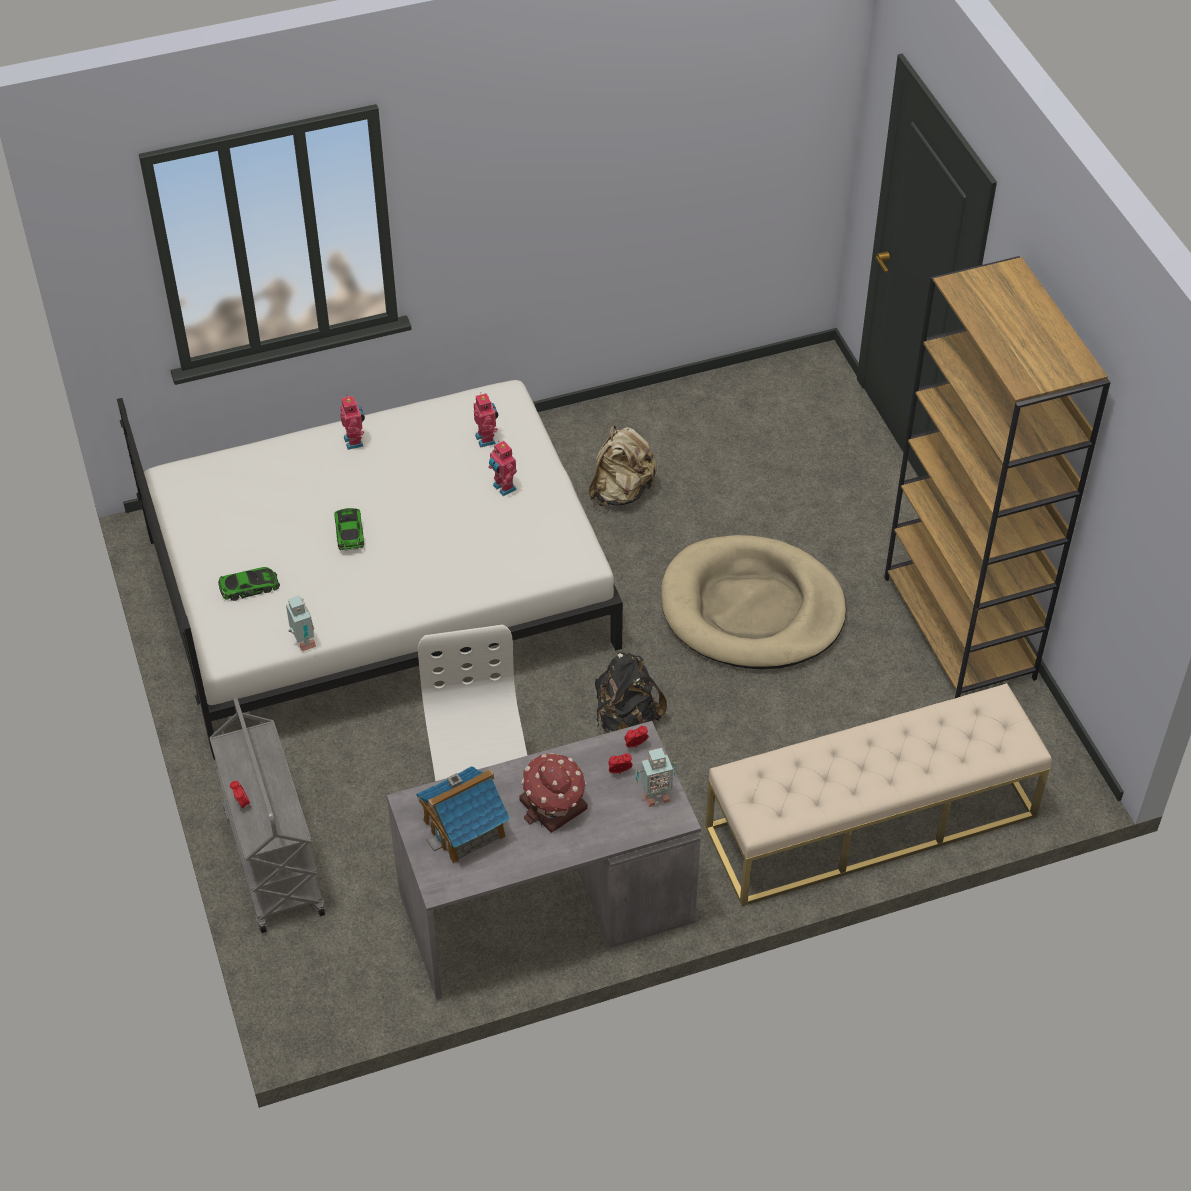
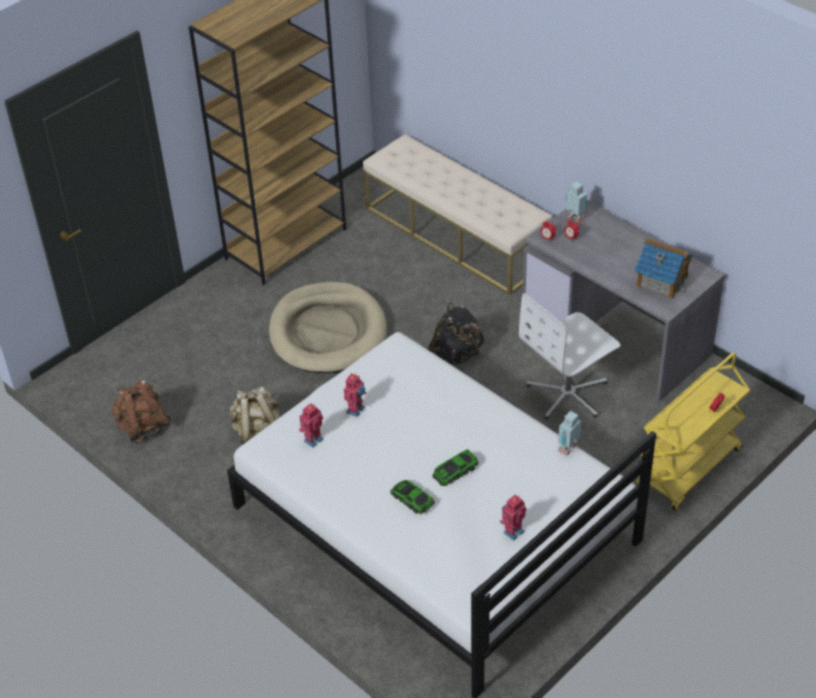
camera: 115 degrees left, 5 degrees down
grey cart [209,698,325,933] -> yellow cart [637,353,750,511]
toy car [218,567,280,601] -> toy car moved to [390,480,435,514]
toy robot [340,396,365,450] -> toy robot moved to [500,495,527,541]
toy house [519,753,588,833] -> none
none -> brown backpack [112,380,171,443]

